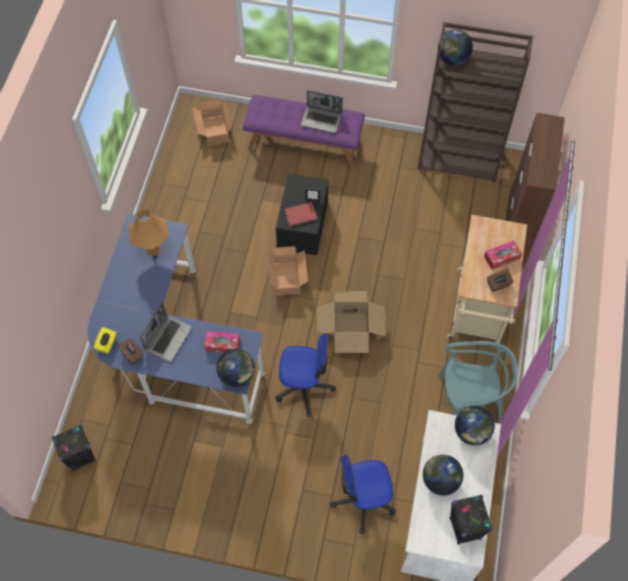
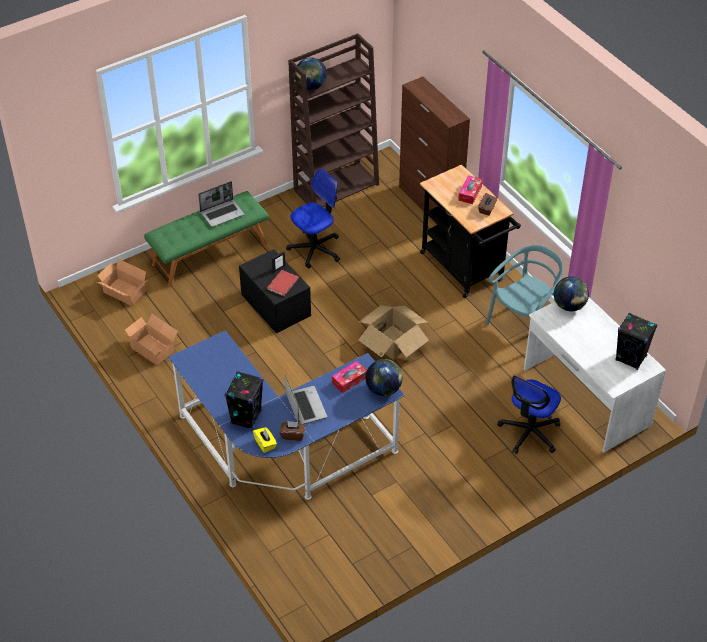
camera: 45 degrees left, 15 degrees down
black speaker [51,424,96,471] -> black speaker moved to [224,371,263,430]
orange table lamp [129,209,168,256] -> none
purple bench [243,95,365,168] -> green bench [144,191,269,287]
cardboard box [268,246,308,295] -> cardboard box moved to [125,314,178,365]
office chair [275,333,336,417] -> office chair moved to [286,168,340,268]
globe [423,454,463,496] -> none
beige cart [447,215,527,348] -> black cart [420,165,521,298]

